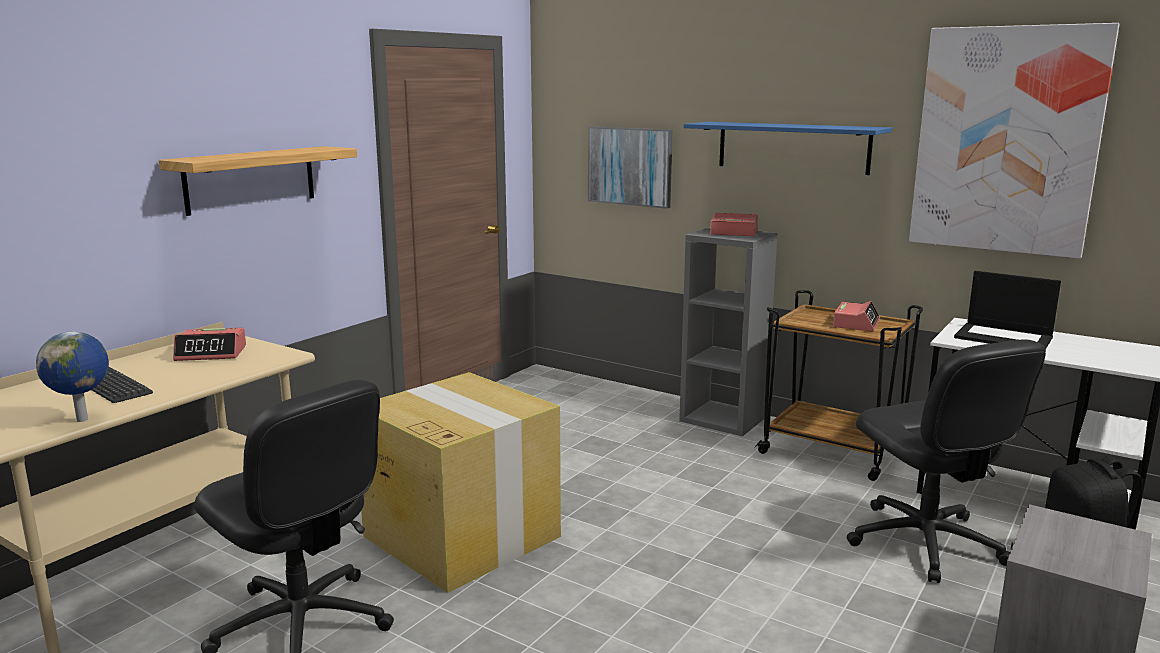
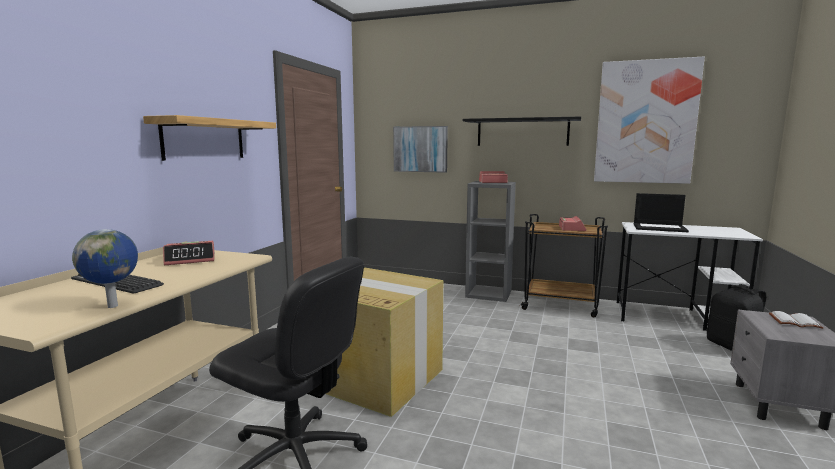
camera: 15 degrees left, 5 degrees down
blue shelf [684,122,892,175] -> black shelf [463,117,581,146]
black office chair [847,339,1046,583] -> none
none -> white book [769,311,823,329]

